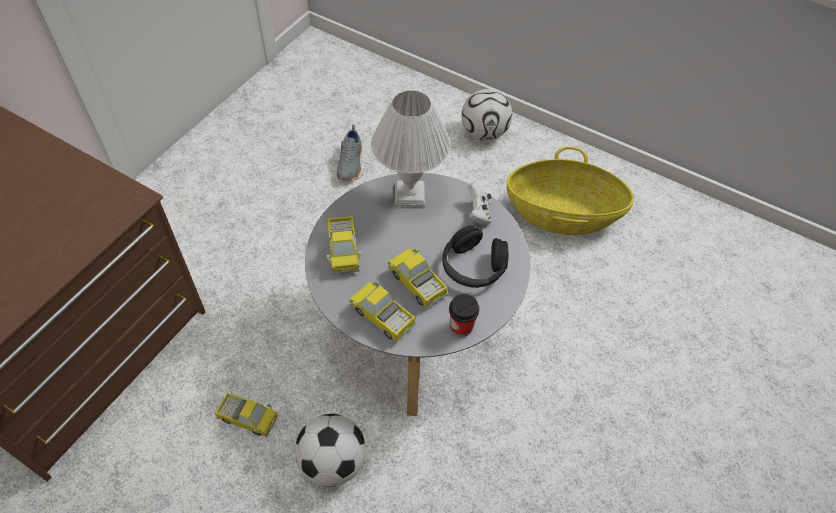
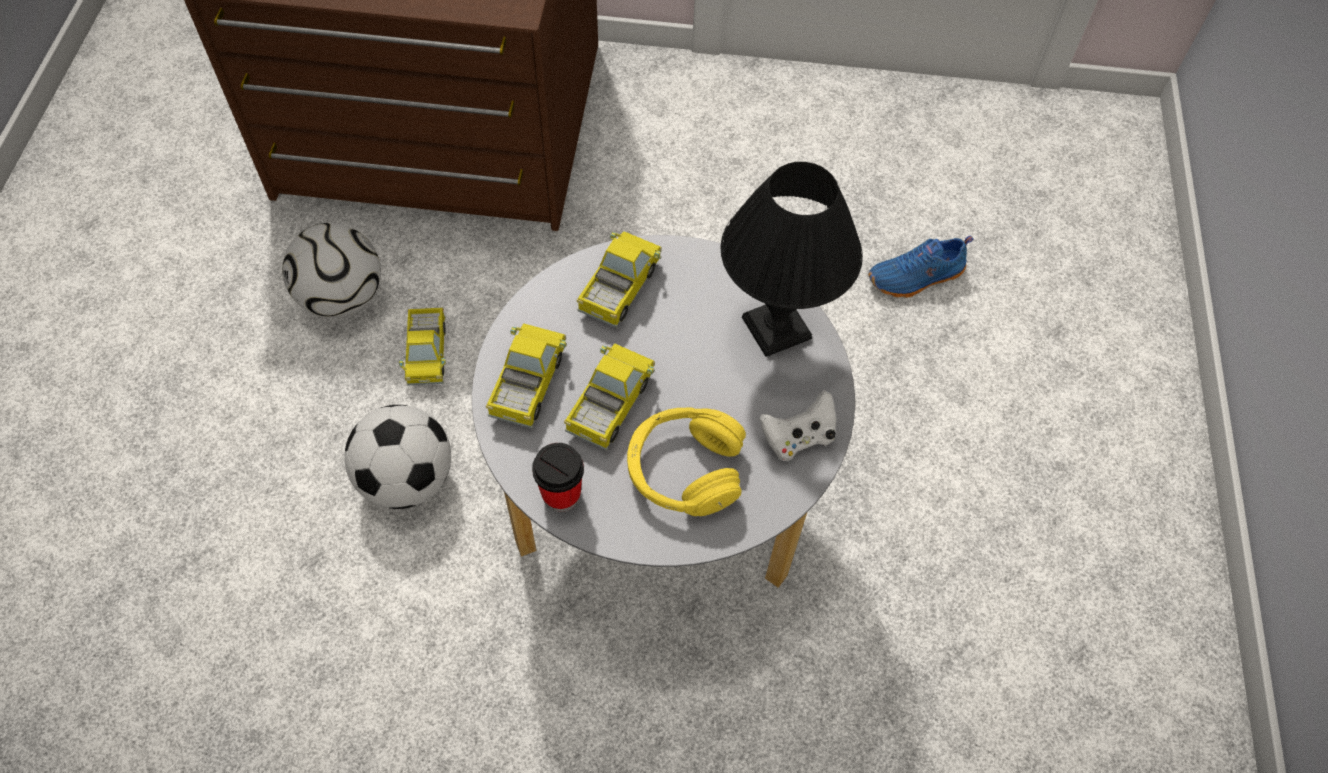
camera: 65 degrees right, 5 degrees up
toy truck [327,216,361,274] -> toy truck turned 150 degrees clockwise [577,231,662,328]
grey shoe [337,125,362,180] -> blue shoe [868,235,973,298]
white table lamp [371,90,451,207] -> black table lamp [720,162,863,357]
black headphones [443,225,509,288] -> yellow headphones [627,408,746,516]
football [462,89,512,141] -> football moved to [282,223,381,318]
basket [507,146,634,235] -> none

